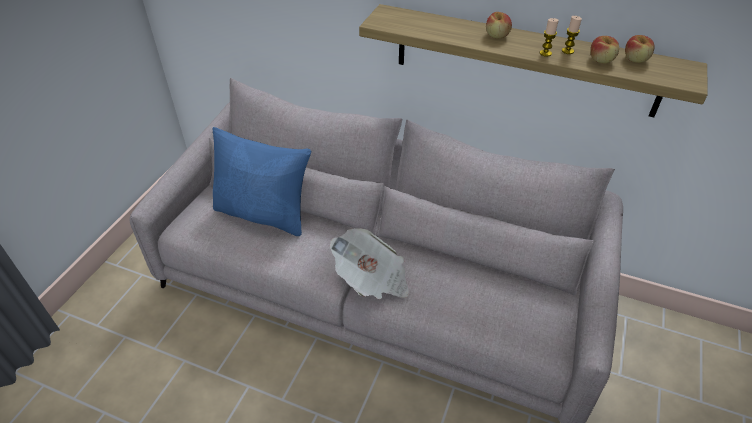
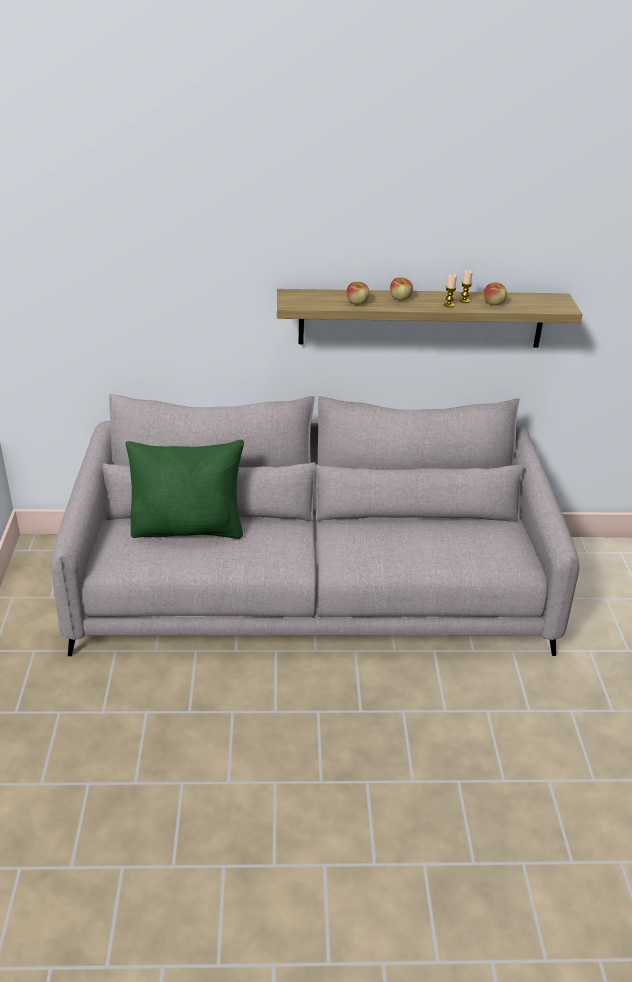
camera: 25 degrees left, 10 degrees down
blue pillow [213,127,311,236] -> green pillow [126,439,244,539]
newspaper [330,228,409,299] -> none
apple [625,35,654,63] -> apple moved to [347,282,370,305]

